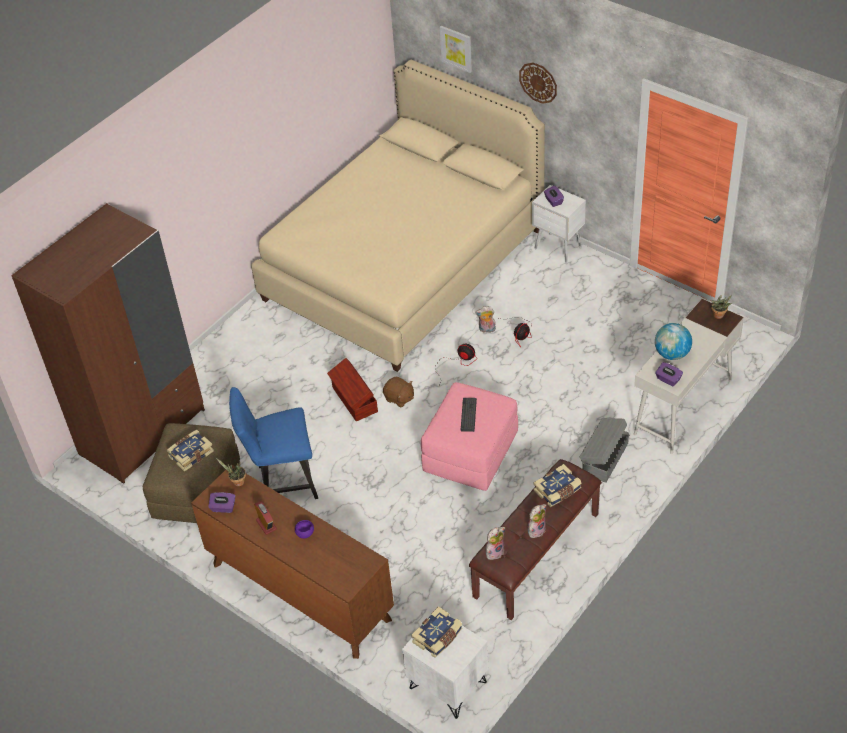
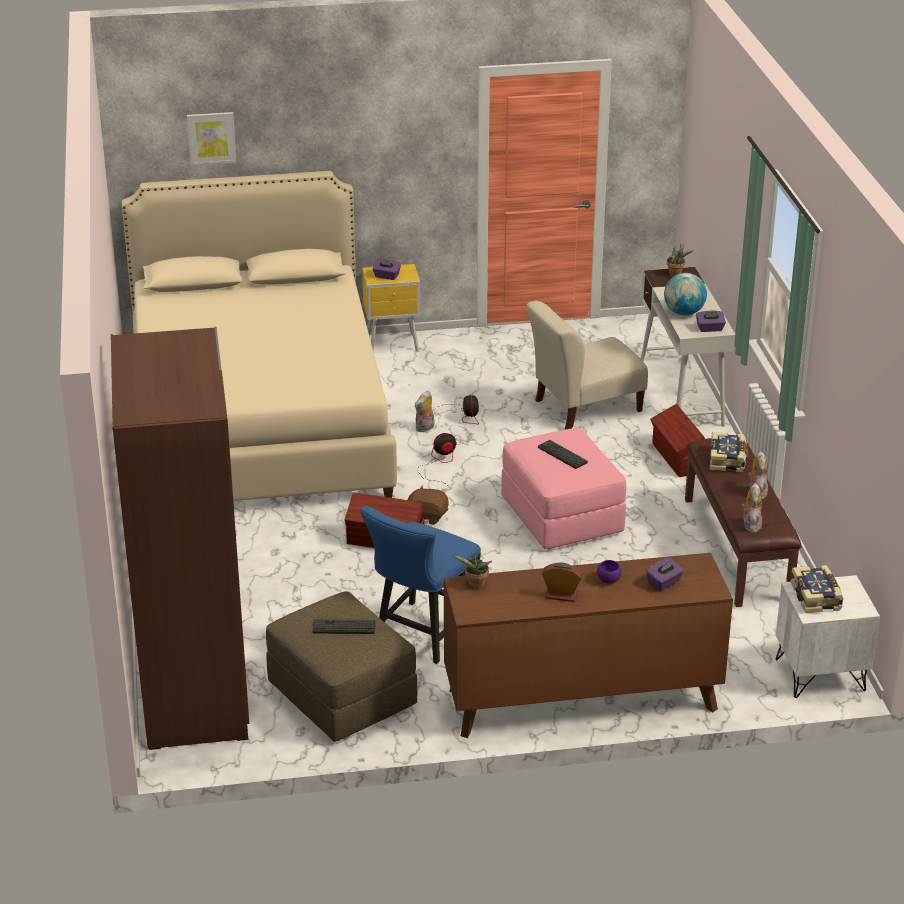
camera: 50 degrees left, 15 degrees down
book [167,430,214,472] -> keyboard [312,619,376,634]
purple tissue box [208,492,235,513] -> purple tissue box moved to [646,558,684,591]
brown plush toy [383,376,414,408] -> brown plush toy turned 150 degrees counterclockwise [408,486,449,525]
wall clock [519,63,557,104] -> none
white nightstand [532,185,586,263] -> yellow nightstand [362,264,420,352]
grey storage box [580,418,629,483] -> brown storage box [650,404,705,477]
none -> beige chair [527,301,648,430]

